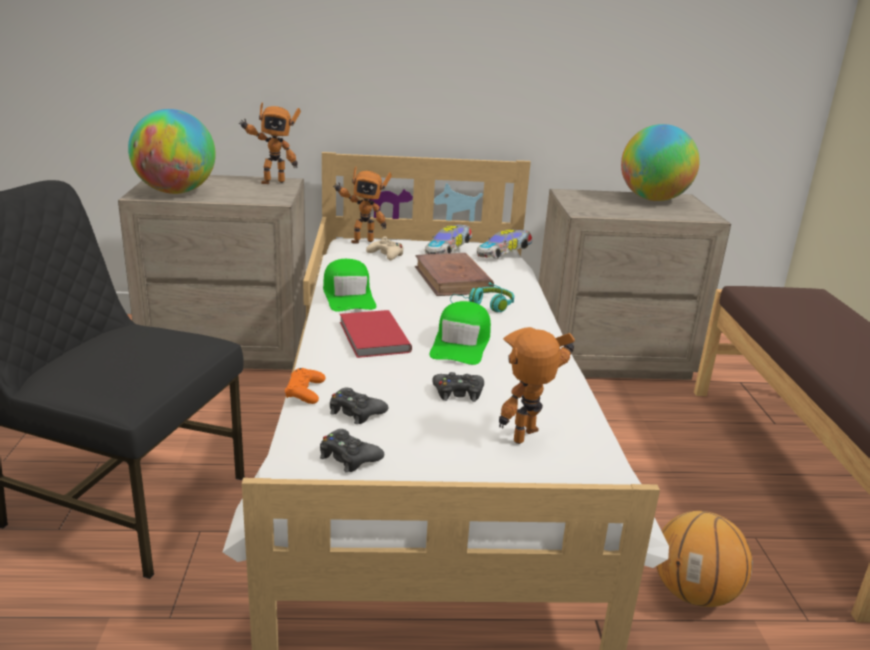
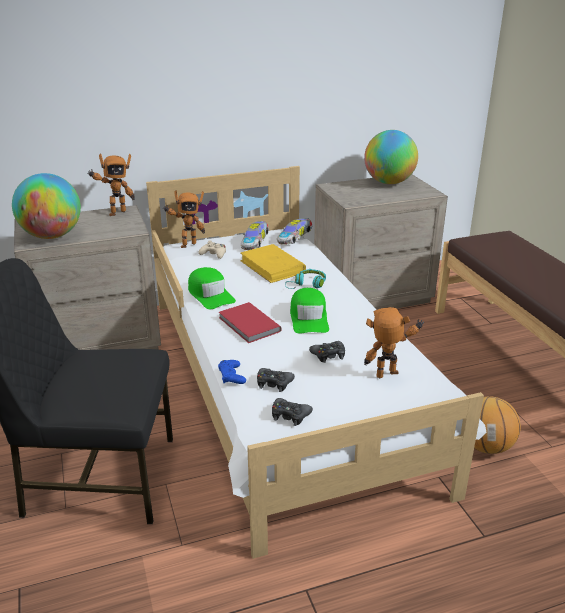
camera: 15 degrees left, 5 degrees up
orange game controller [285,368,325,404] -> blue game controller [218,360,246,384]
brown book [415,253,494,296] -> yellow book [240,244,306,283]
toy robot [499,327,575,444] -> toy robot turned 45 degrees clockwise [364,307,424,378]

